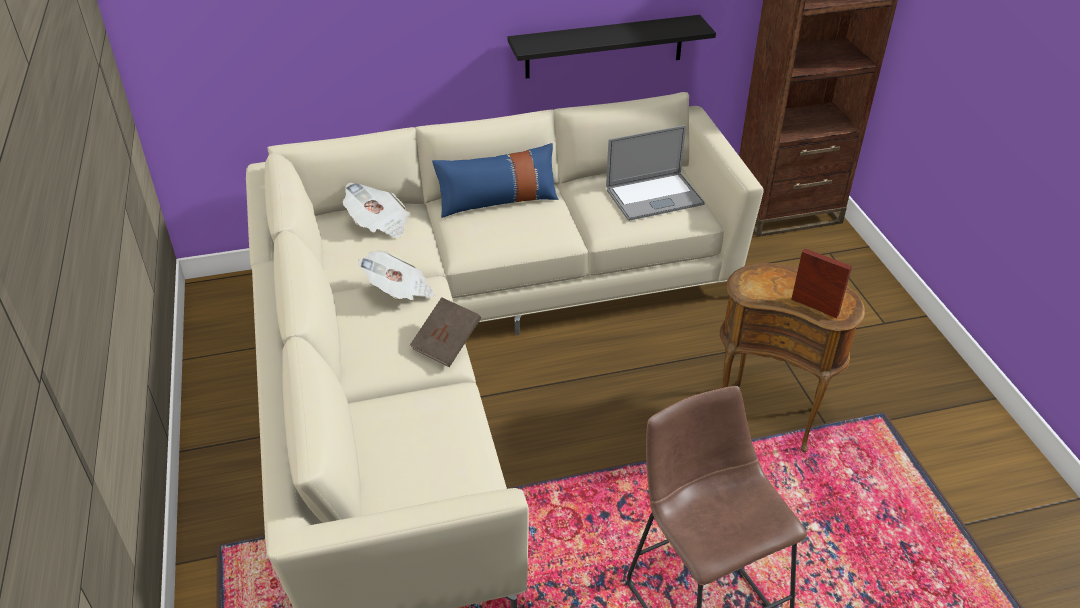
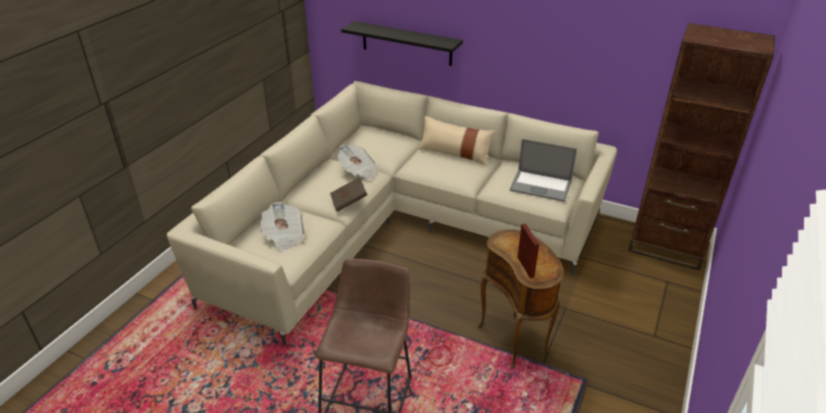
camera: 40 degrees right, 5 degrees down
newspaper [343,183,410,238] -> newspaper moved to [260,202,305,252]
blue pillow [432,143,558,218] -> beige pillow [418,116,495,165]
black shelf [508,15,716,78] -> black shelf moved to [341,21,463,66]

